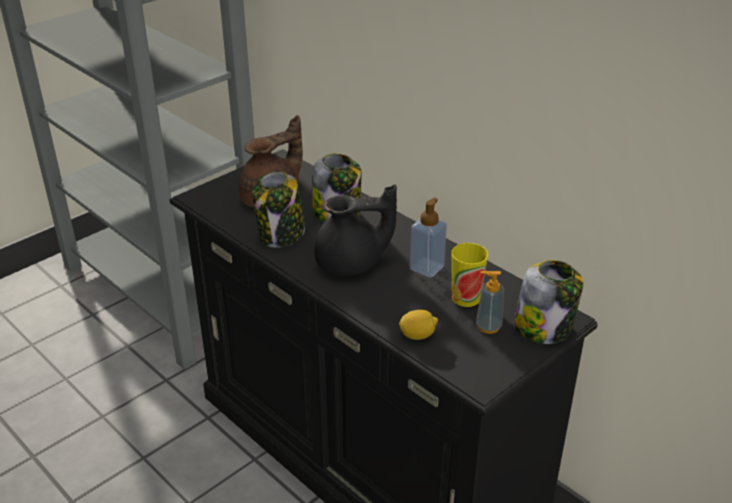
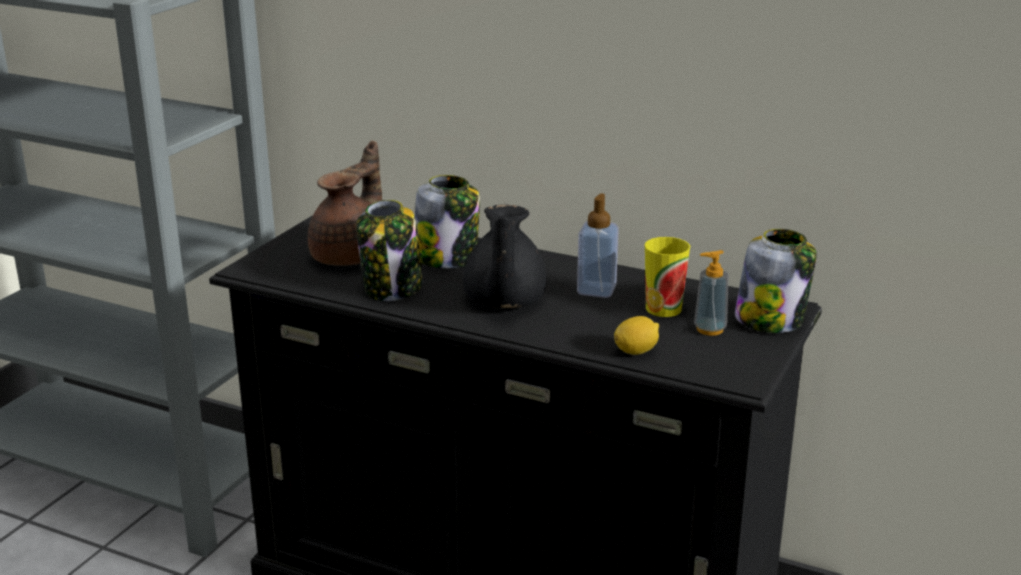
camera: 20 degrees left, 10 degrees down
black teapot [314,184,397,276] -> black teapot turned 120 degrees clockwise [463,204,547,308]

